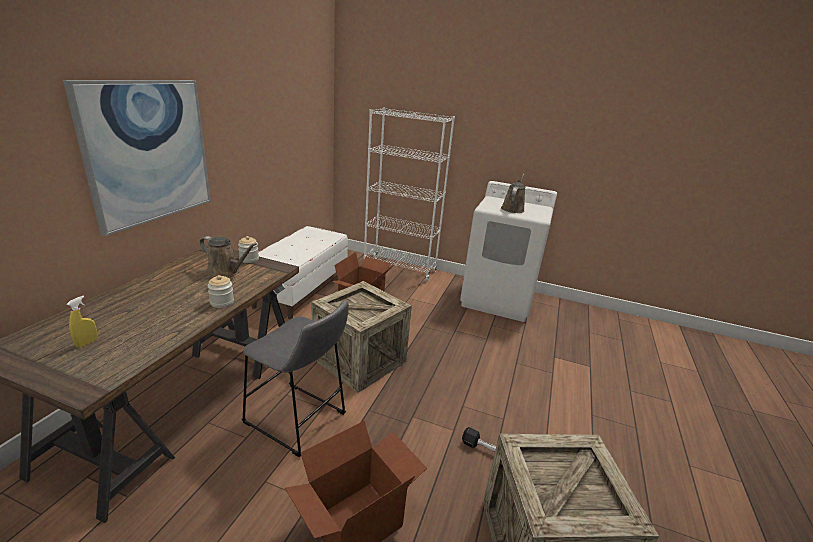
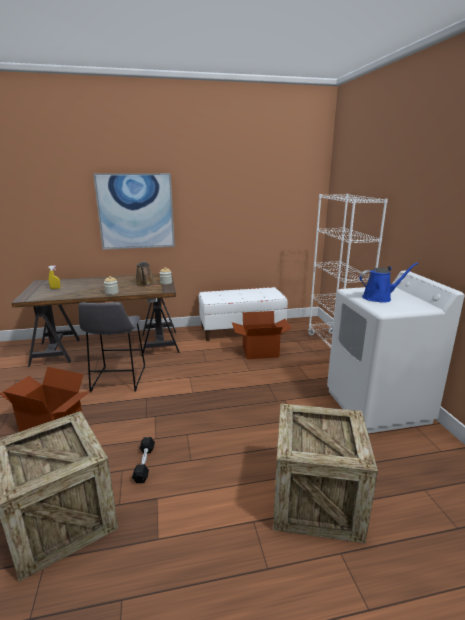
camera: 60 degrees right, 5 degrees down
crate [312,281,412,393] -> crate moved to [273,404,378,543]
brown watering can [501,174,525,213] -> blue watering can [359,262,418,303]

